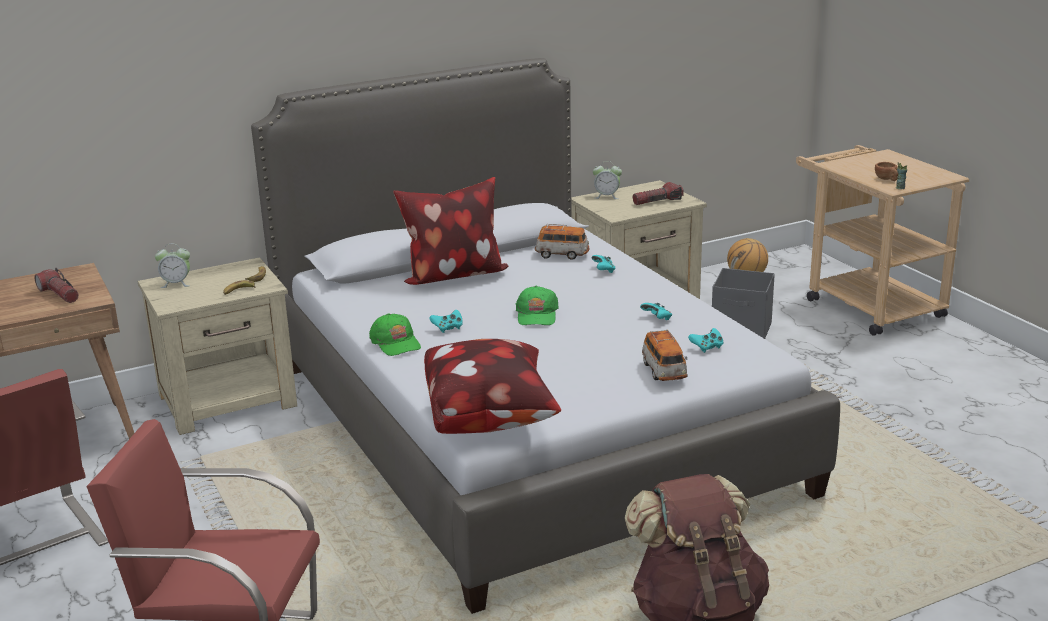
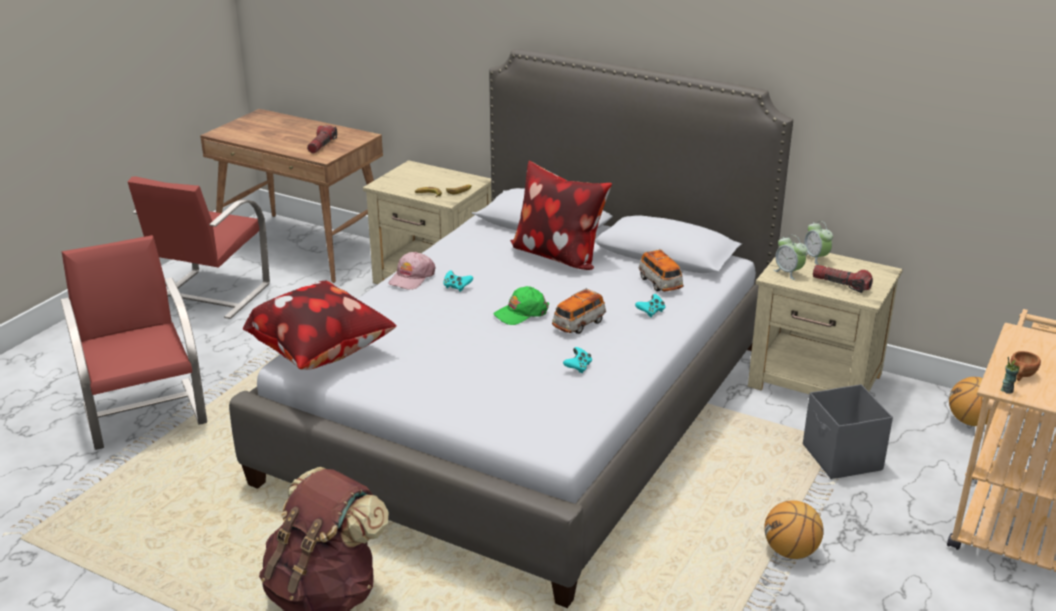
camera: 55 degrees right, 5 degrees up
alarm clock [155,244,190,288] -> alarm clock moved to [773,235,807,280]
green cap [369,313,421,356] -> pink cap [388,252,436,290]
toy car [642,329,687,381] -> toy car moved to [552,288,606,334]
turquoise game controller [688,328,723,353] -> none
none -> basketball [764,500,824,559]

